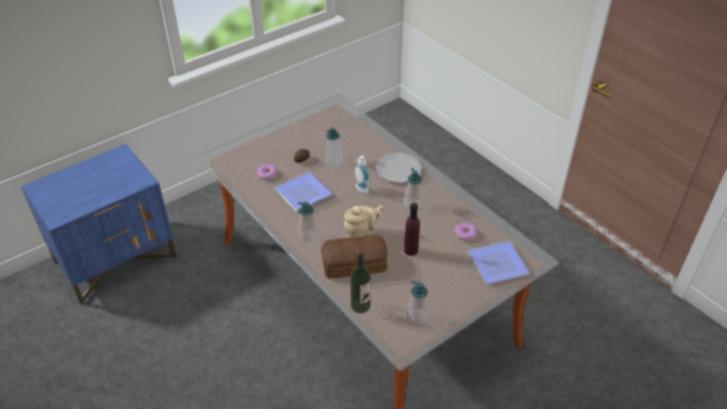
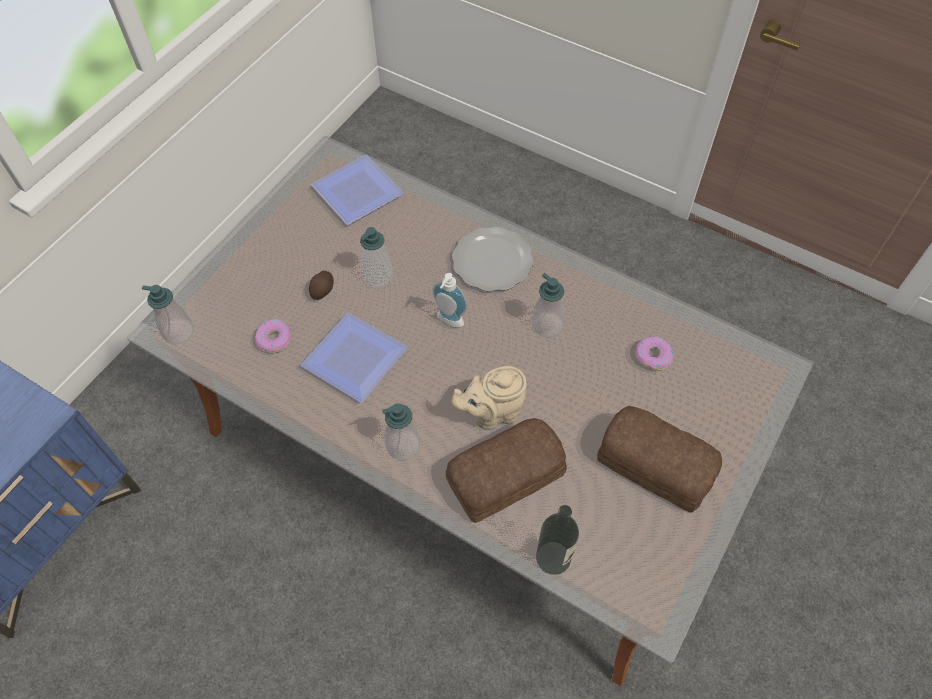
camera: 20 degrees left, 15 degrees up
beige teapot [344,205,384,238] -> beige teapot turned 150 degrees counterclockwise [452,366,527,430]
purple bottle [404,203,420,256] -> none
soap dispenser [407,281,429,325] -> soap dispenser moved to [142,285,194,344]
plate [467,241,530,284] -> plate moved to [311,155,404,225]
none -> bread [597,406,722,513]

